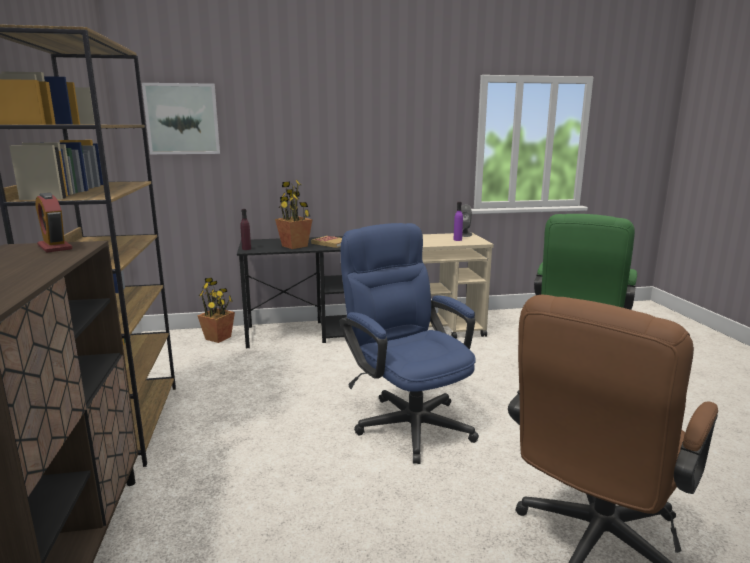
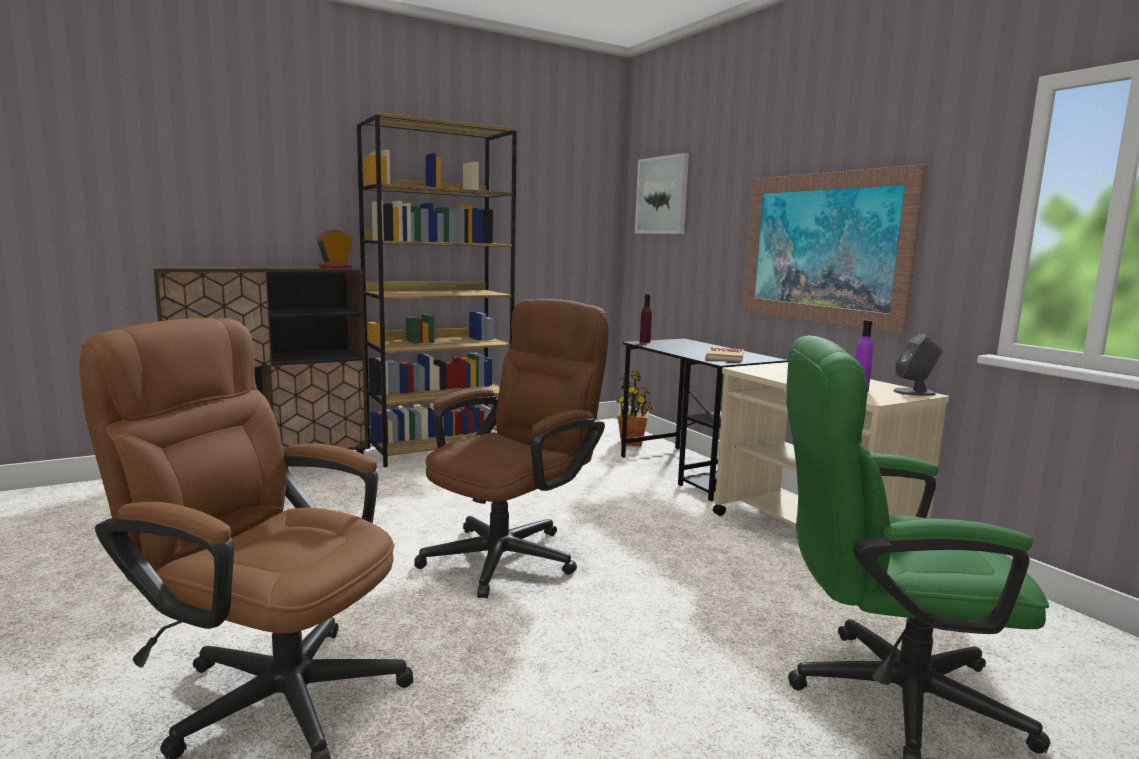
camera: 70 degrees right, 5 degrees down
potted plant [275,180,313,249] -> none
blue office chair [340,223,479,464] -> brown office chair [414,299,609,598]
none -> picture [743,164,927,333]

